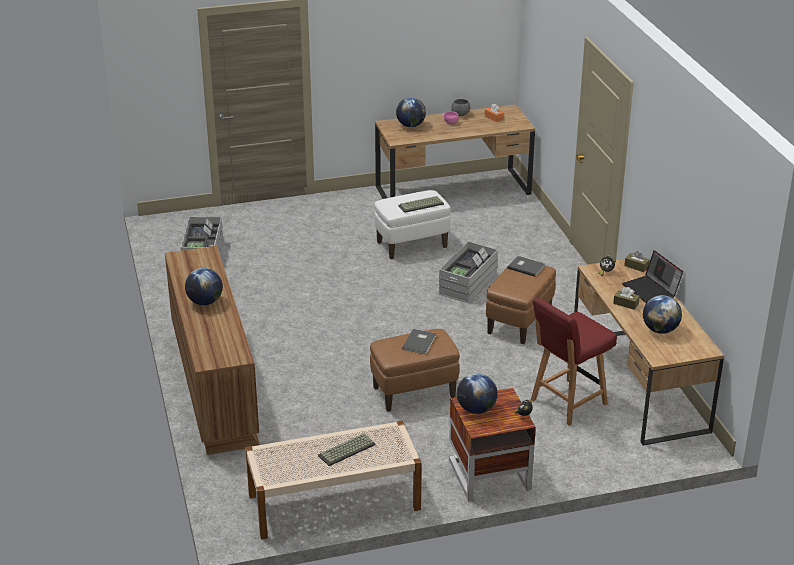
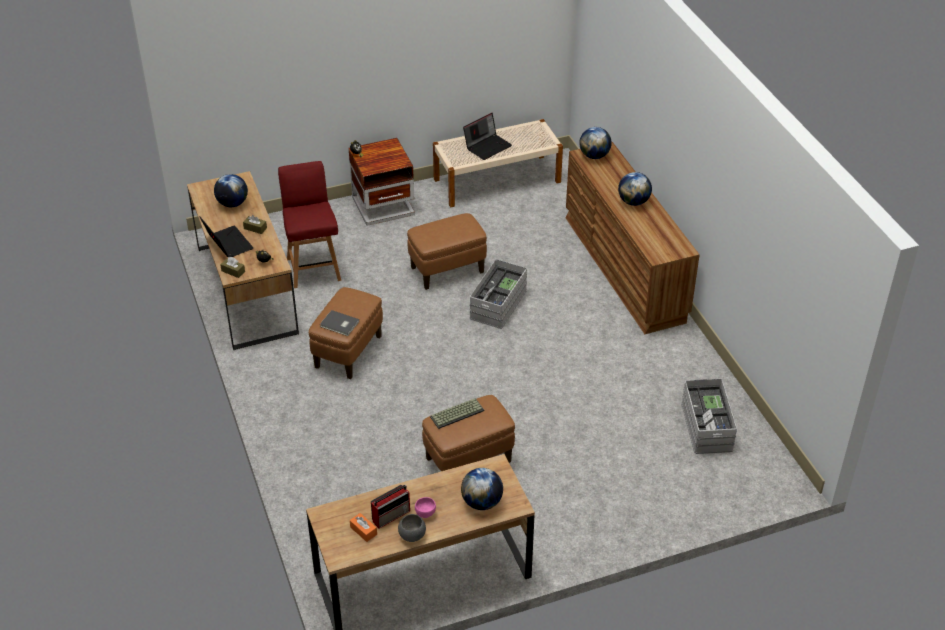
camera: 175 degrees right, 10 degrees up
keyboard [318,433,376,466] -> laptop [463,113,512,160]
white ottoman [374,190,450,259] -> brown ottoman [422,395,515,471]
grey book [402,329,436,354] -> none
grey storage box [438,242,498,303] -> grey storage box moved to [470,259,528,329]
globe [457,373,498,414] -> globe moved to [579,127,612,159]
red chair [531,298,617,426] -> red chair turned 60 degrees counterclockwise [278,161,341,288]
none -> radio [371,485,410,529]

